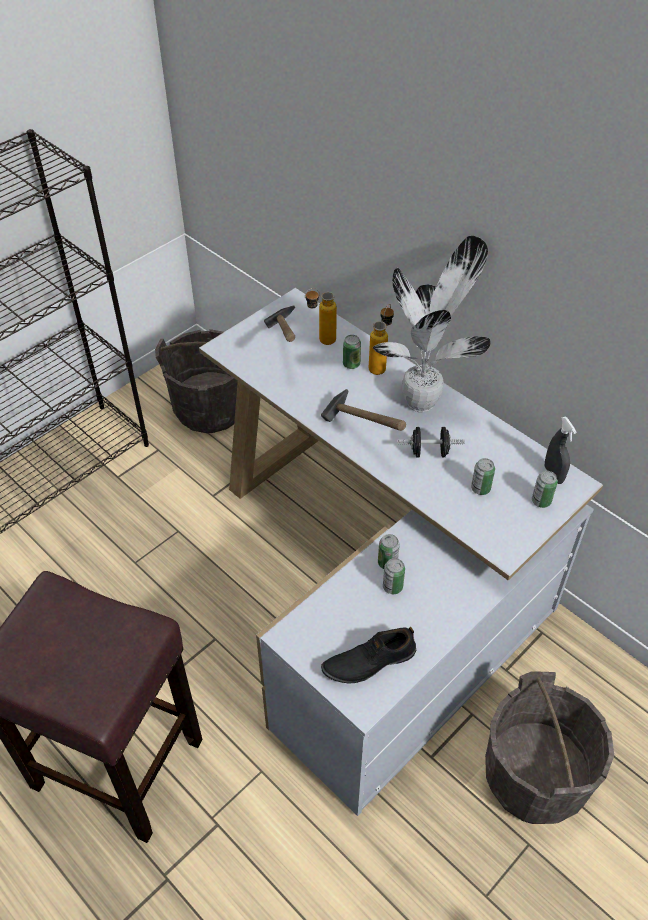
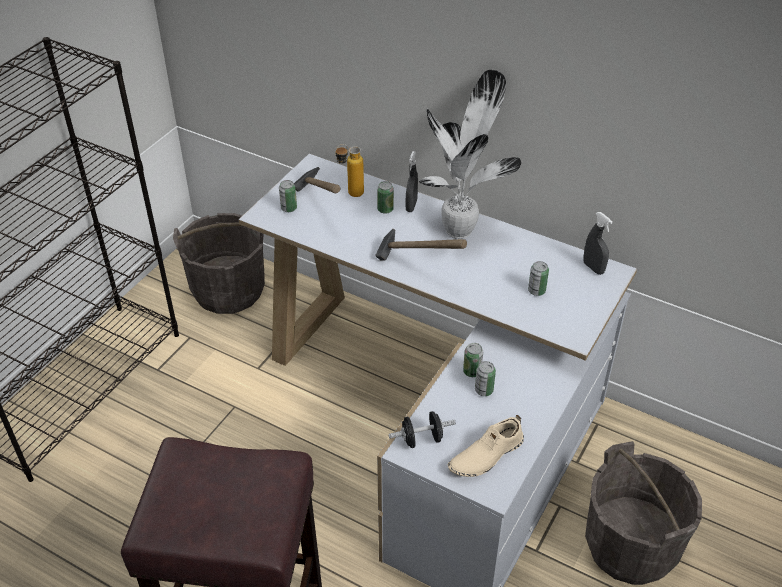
camera: 15 degrees left, 5 degrees down
black shoe [321,627,416,683] -> beige shoe [448,415,524,477]
bottle [369,304,394,375] -> grey spray bottle [406,151,418,212]
black dumbbell [397,427,465,458] -> black dumbbell moved to [388,411,456,448]
can [532,471,558,508] -> can moved to [279,180,297,212]

